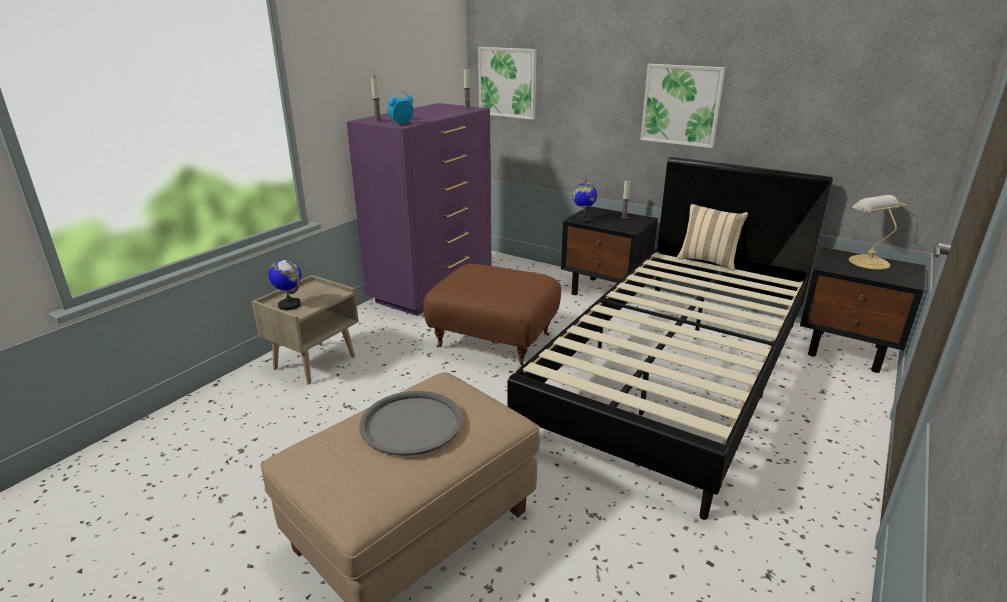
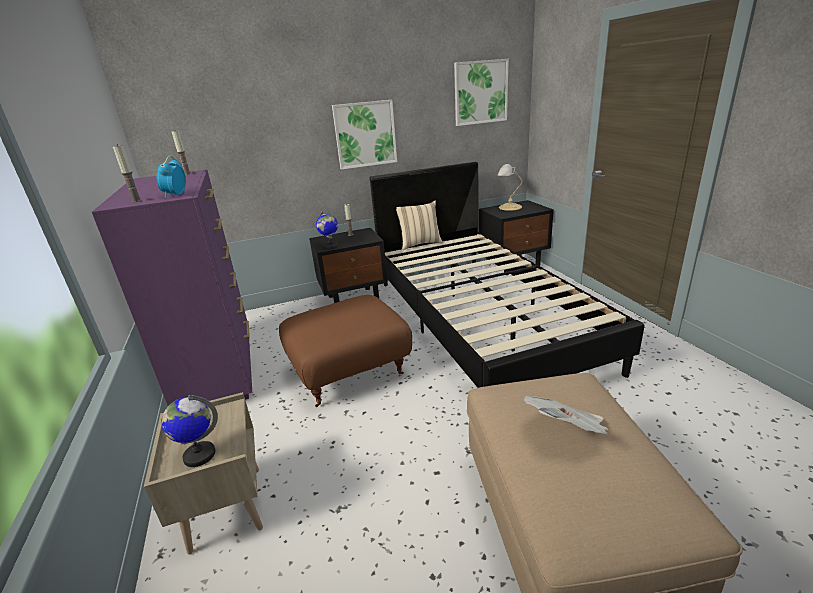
camera: 50 degrees left, 0 degrees up
grey tray [360,391,463,456] -> newspaper [524,395,608,435]
picture [478,47,537,120] -> picture moved to [454,59,509,126]

